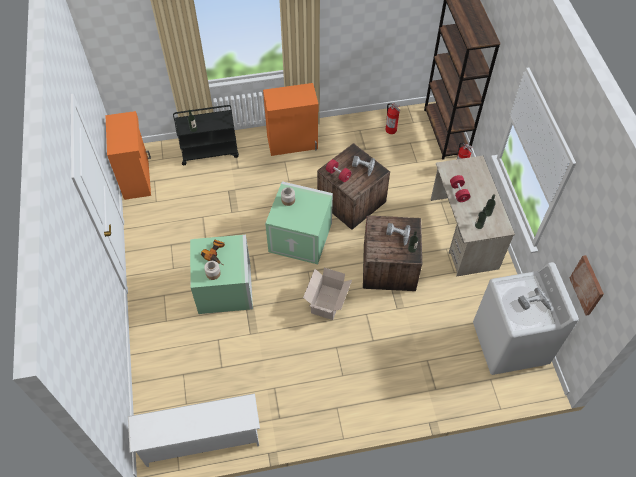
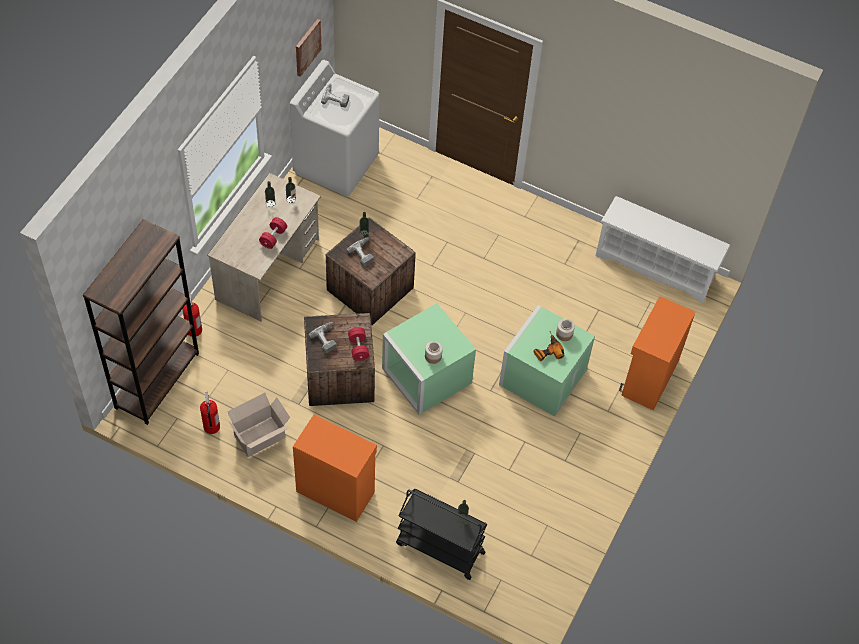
camera: 145 degrees left, 0 degrees up
orange cabinet [105,111,151,200] -> orange cabinet moved to [619,296,696,411]
cardboard box [303,268,352,320] -> cardboard box moved to [227,393,290,457]

